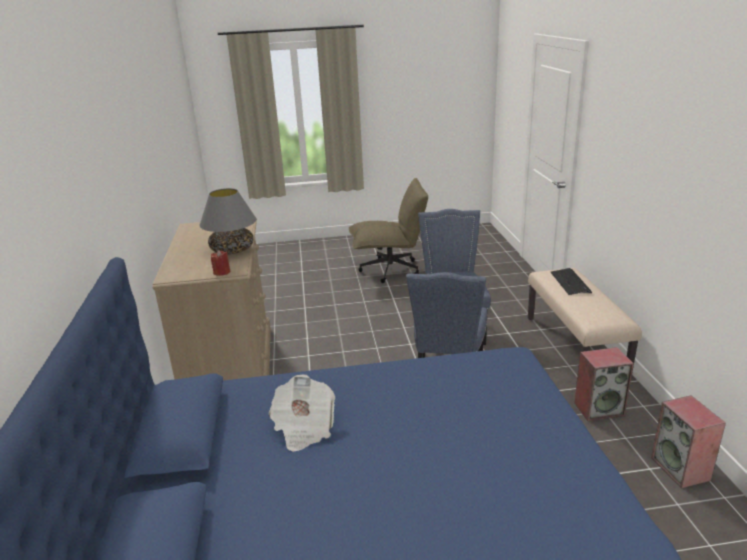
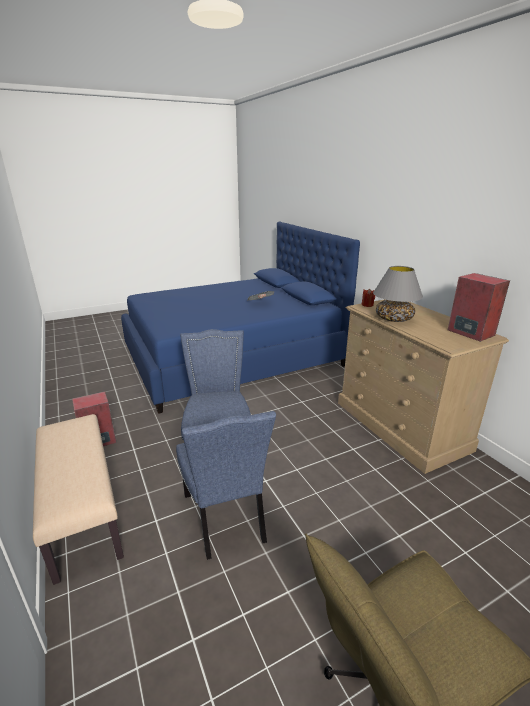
camera: 160 degrees right, 0 degrees up
keyboard [550,268,592,295] -> none
speaker [651,395,726,489] -> speaker moved to [448,273,510,342]

